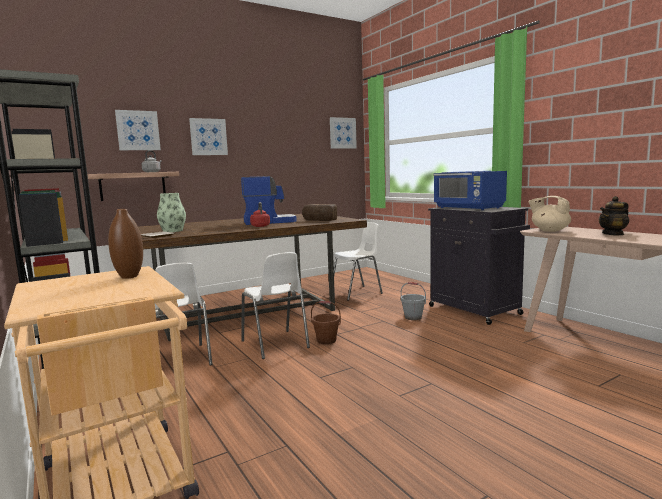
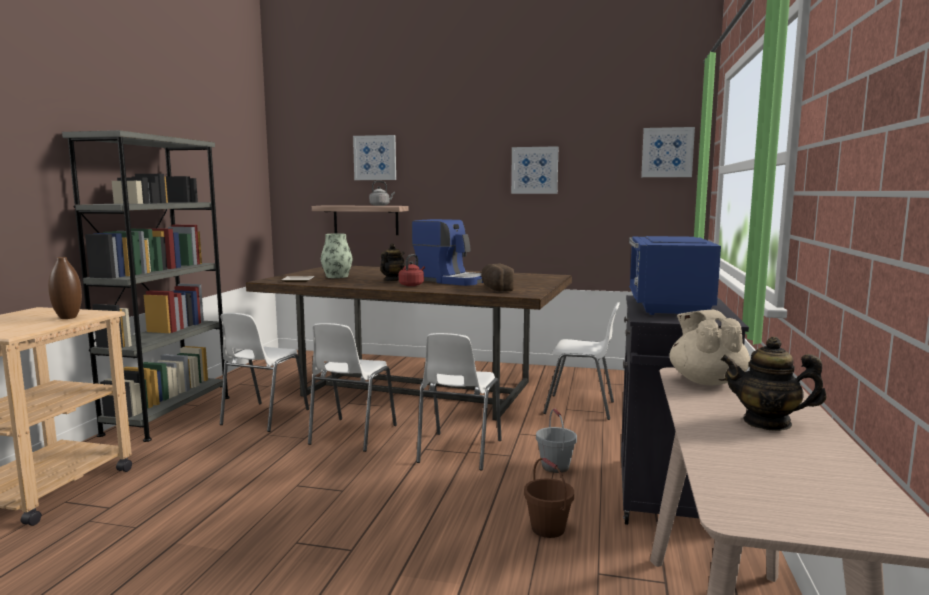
camera: 45 degrees right, 0 degrees up
picture [189,118,228,155] -> picture moved to [511,146,558,194]
brown bucket [311,301,341,344] -> brown bucket moved to [524,458,574,538]
none -> teapot [380,244,406,281]
none -> white chair [416,333,502,471]

